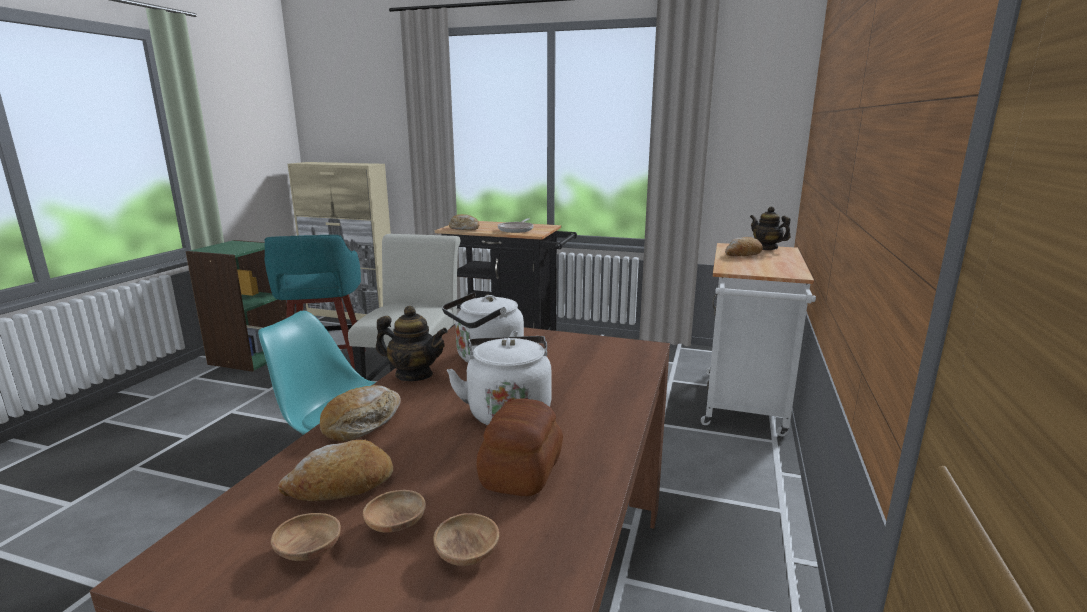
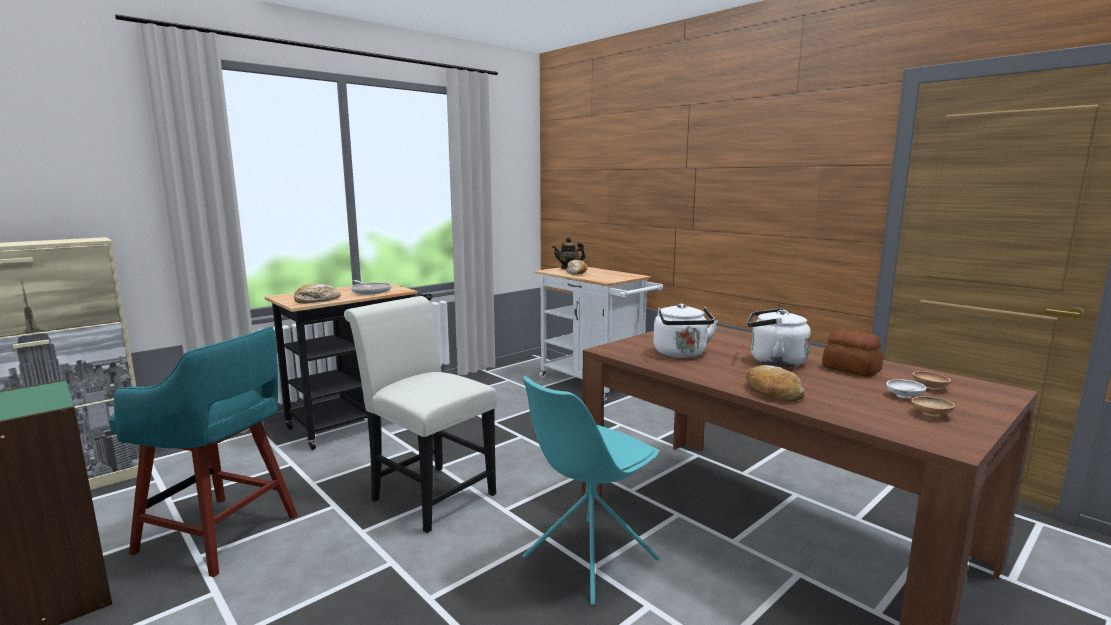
camera: 60 degrees left, 5 degrees down
bread [278,440,393,501] -> none
brown bowl [363,490,426,533] -> white bowl [886,379,926,398]
teapot [376,306,448,381] -> none

